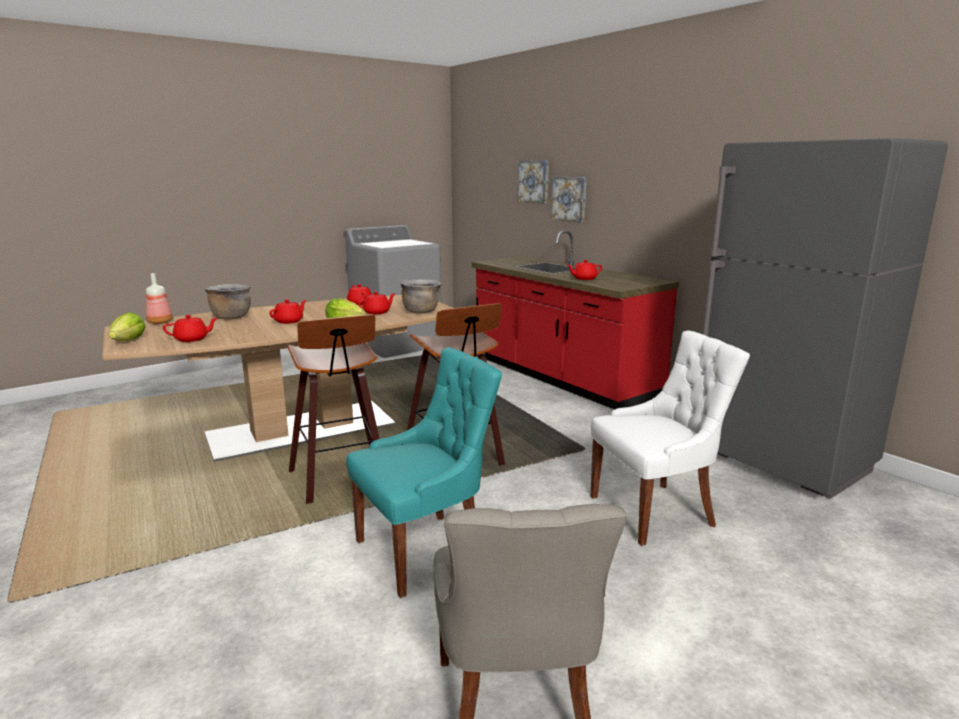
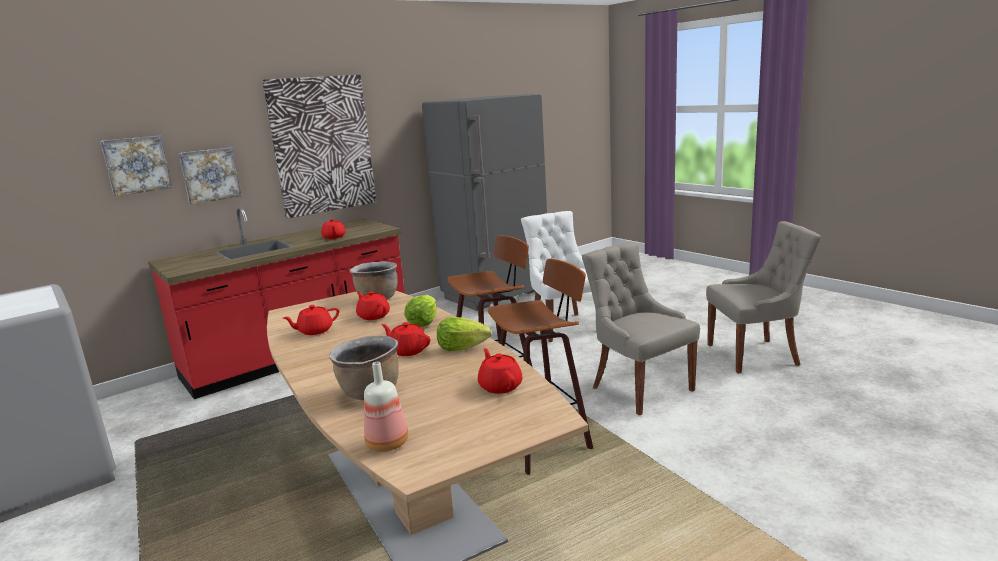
camera: 90 degrees left, 0 degrees up
lettuce [109,312,146,341] -> lettuce moved to [437,317,492,351]
turquoise chair [346,347,502,598] -> grey chair [582,242,700,415]
none -> picture [262,75,376,218]

